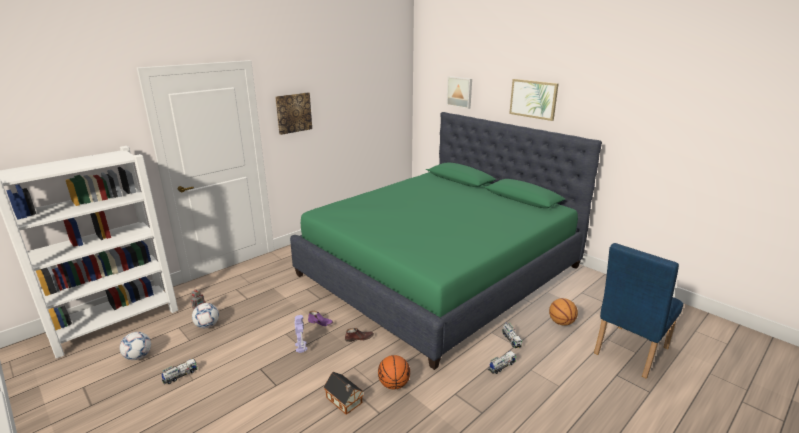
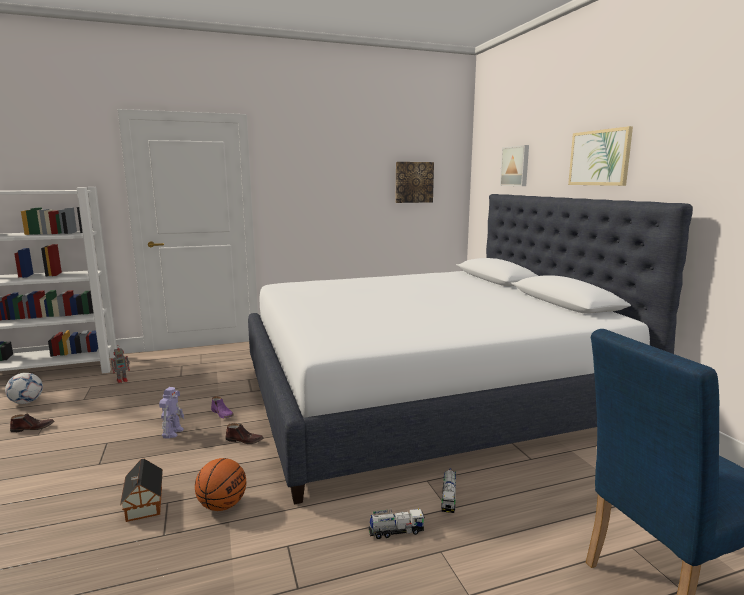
camera: 25 degrees right, 10 degrees down
toy truck [162,358,197,384] -> brown shoe [10,413,55,432]
football [192,303,219,328] -> none
picture [275,93,312,135] -> picture moved to [396,162,434,203]
green bed [290,112,602,370] -> white bed [248,194,693,504]
basketball [549,298,578,326] -> none

